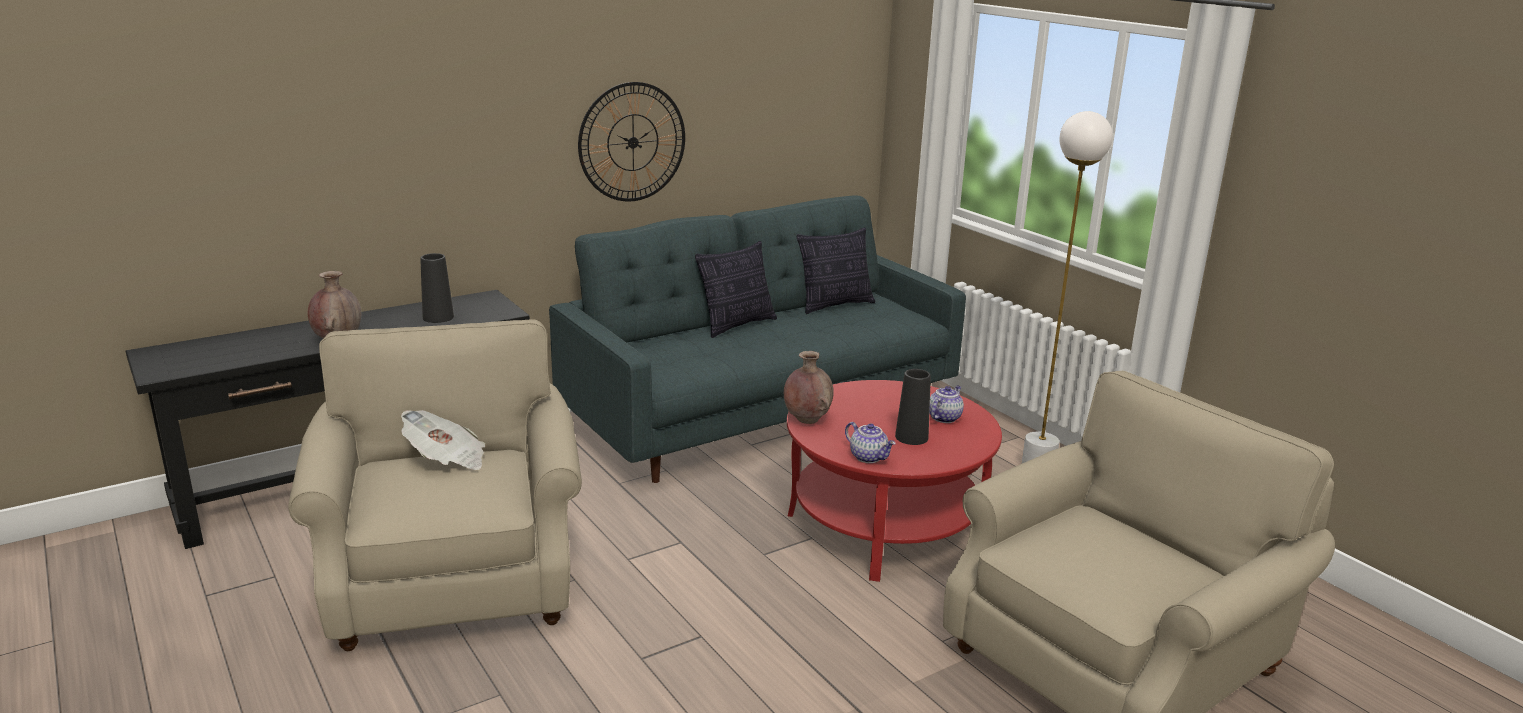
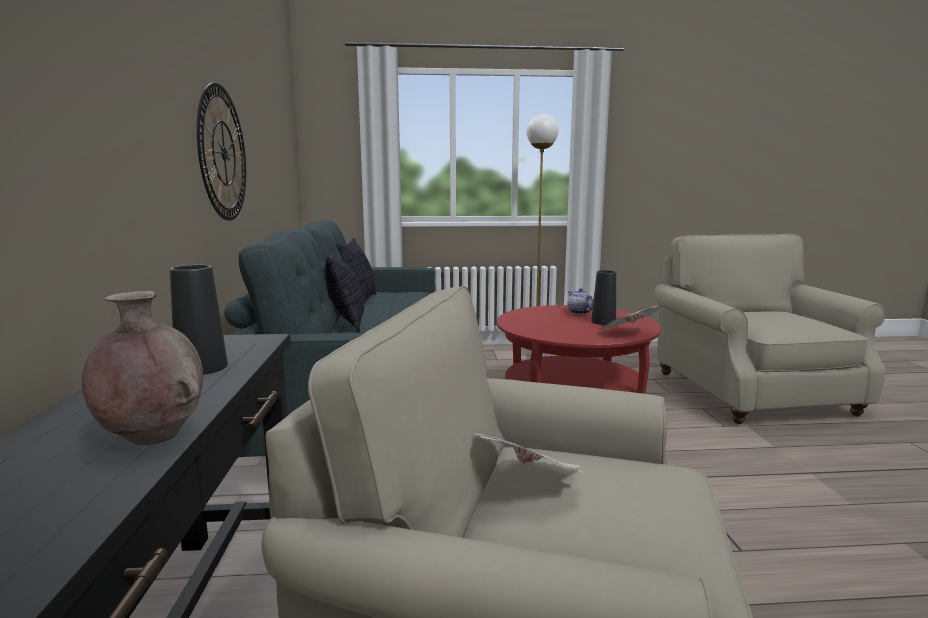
camera: 60 degrees left, 10 degrees down
brown vase [784,351,834,424] -> none
teapot [845,422,896,463] -> newspaper [600,305,663,329]

